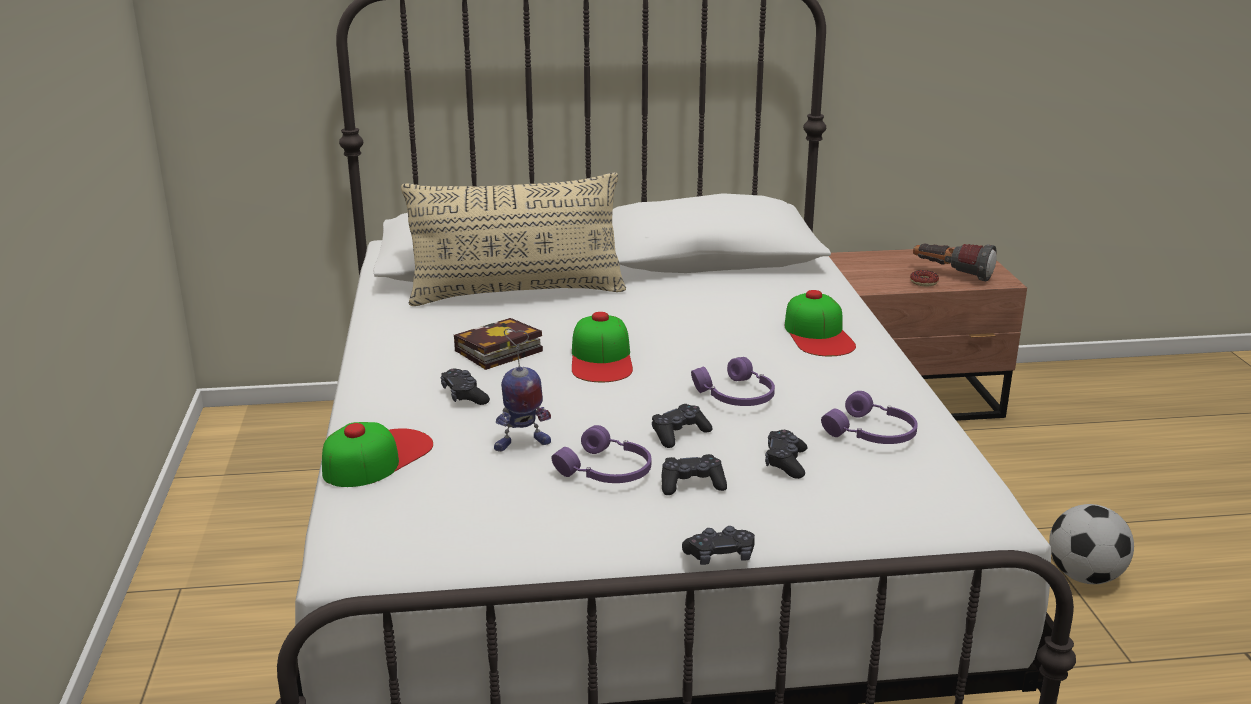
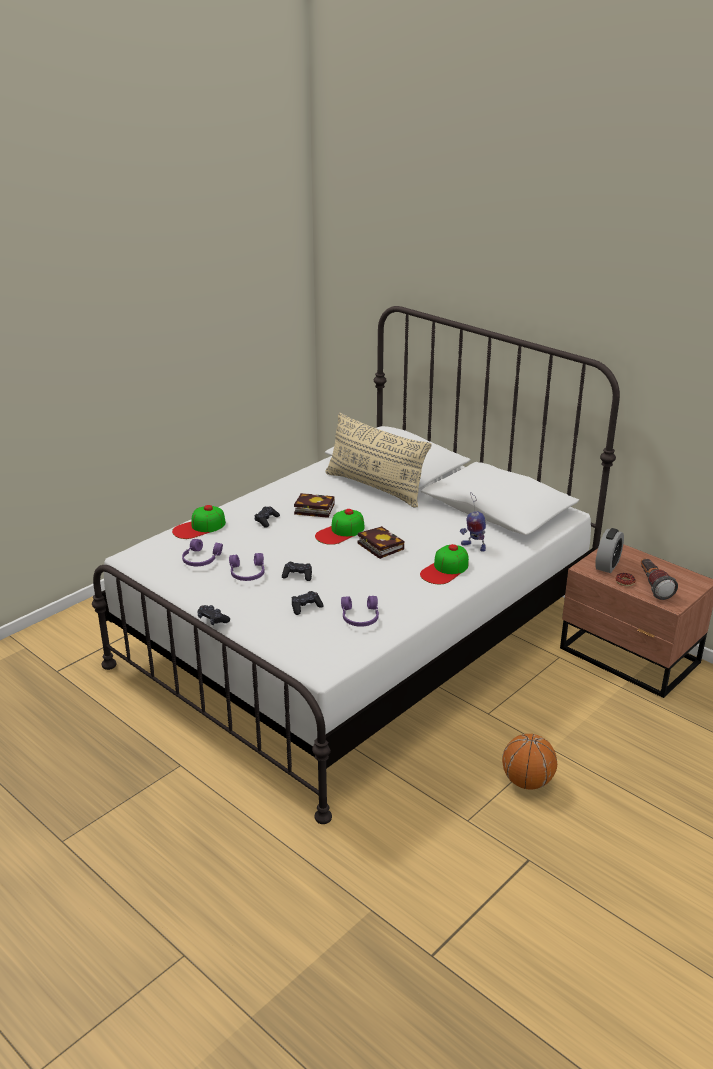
camera: 50 degrees right, 5 degrees up
cap [322,422,433,487] -> cap turned 150 degrees clockwise [172,505,226,539]
toy robot [494,328,551,452] -> toy robot moved to [460,492,486,552]
black game controller [662,454,727,495] -> none
purple headphones [691,357,775,406] -> purple headphones moved to [182,539,223,566]
football [1049,504,1134,584] -> basketball [502,734,557,789]
none -> book [357,526,405,559]
none -> alarm clock [595,528,624,573]

